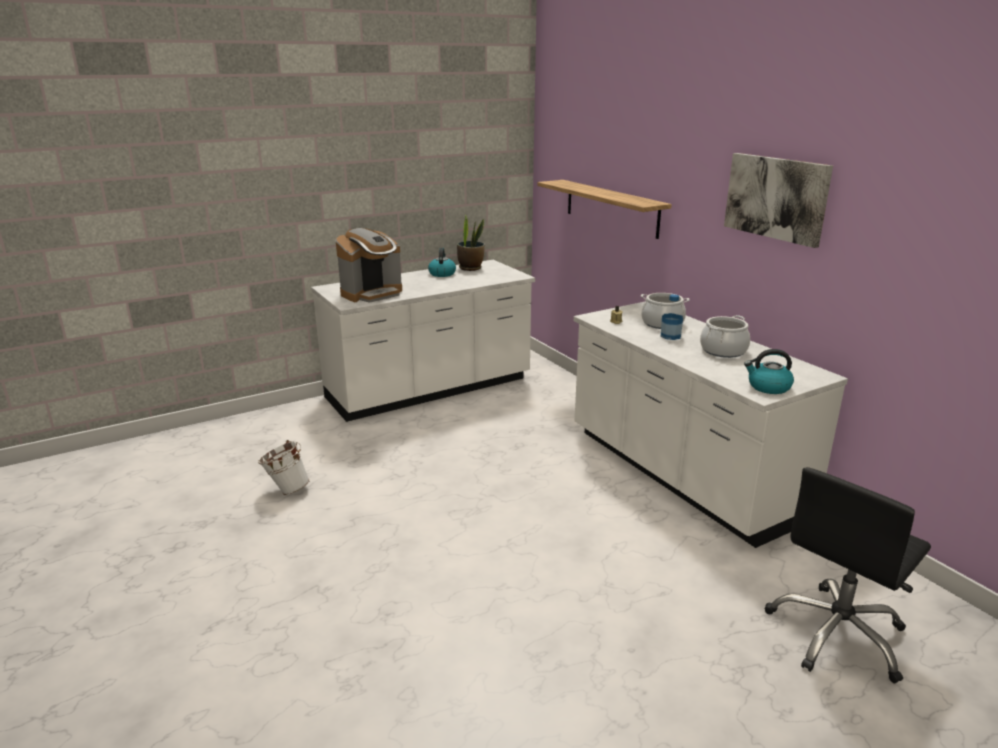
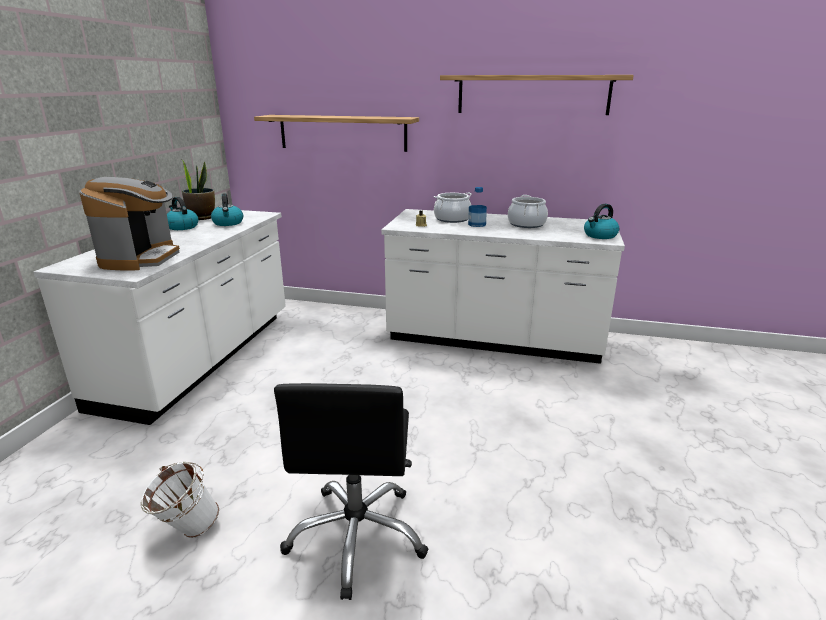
camera: 45 degrees left, 0 degrees up
picture [724,153,833,248] -> shelf [440,75,634,115]
black office chair [765,467,931,683] -> black office chair moved to [274,383,429,600]
none -> kettle [211,193,243,226]

